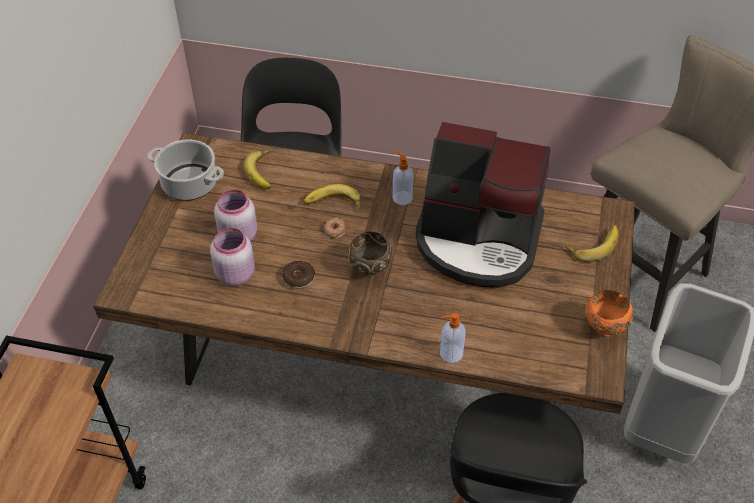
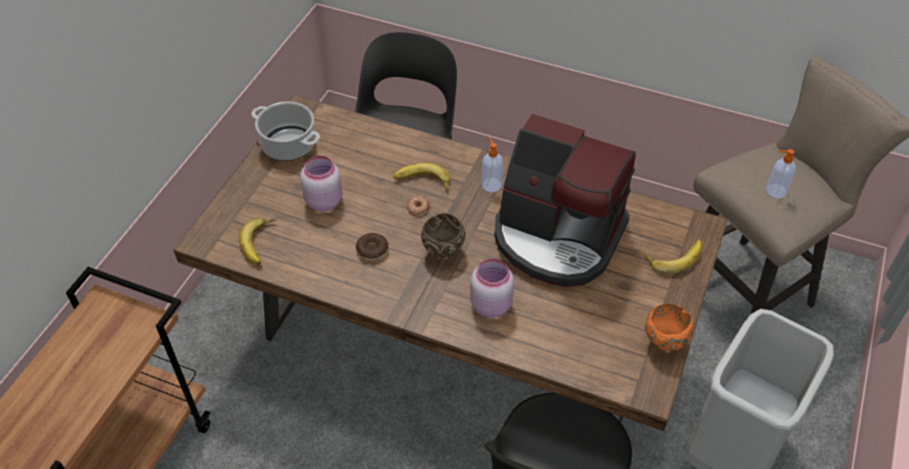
camera: 10 degrees right, 0 degrees up
pink jar [210,228,255,286] -> pink jar moved to [470,259,514,318]
banana [243,150,273,190] -> banana moved to [239,218,276,265]
soap dispenser [440,313,466,363] -> soap dispenser moved to [766,149,796,198]

